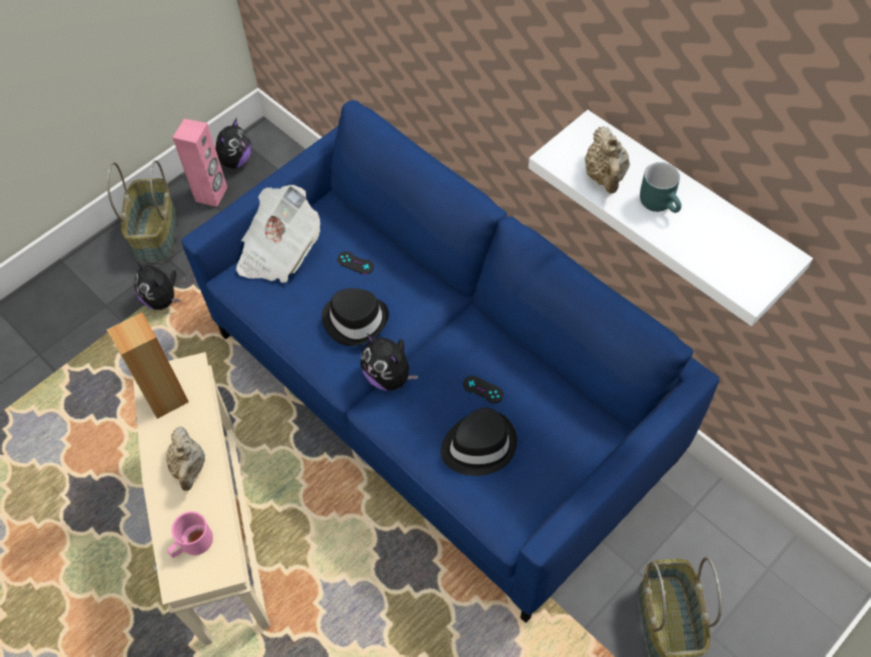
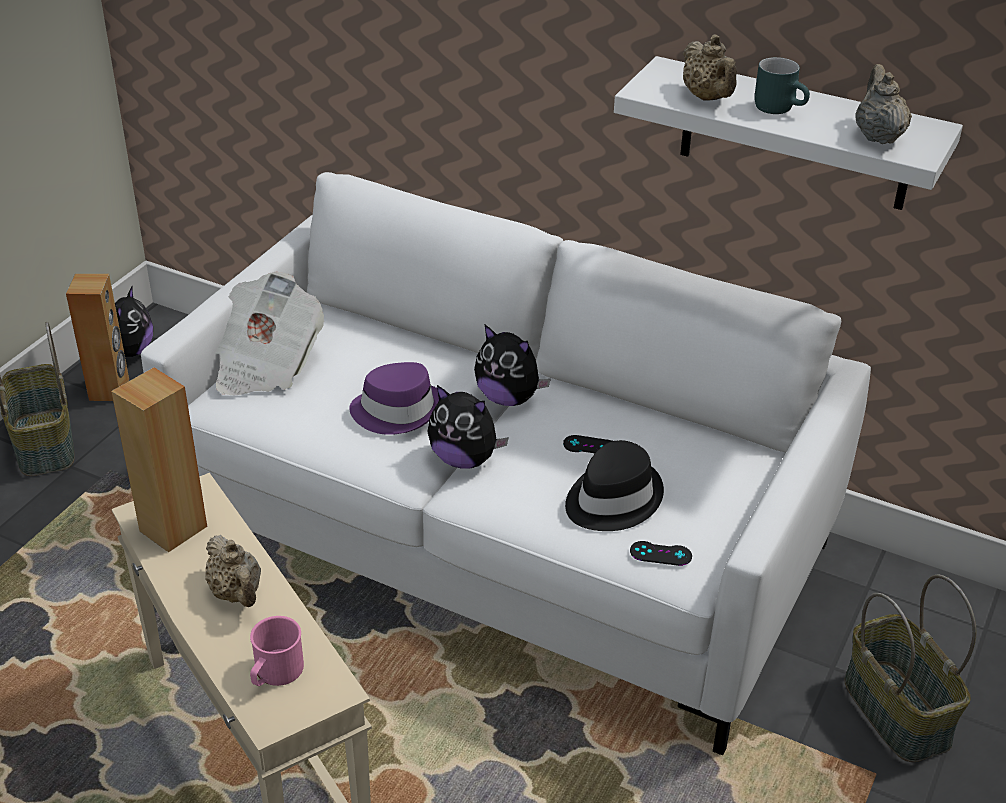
camera: 20 degrees left, 20 degrees down
plush toy [134,261,181,310] -> plush toy moved to [474,325,551,406]
pink speaker [173,119,227,207] -> brown speaker [66,274,129,401]
blue sofa [182,100,720,623] -> white sofa [141,172,871,755]
black hat [322,288,389,346] -> purple hat [349,362,439,435]
black game controller [337,252,374,274] -> black game controller moved to [630,541,692,566]
none -> beige teapot [855,64,912,144]

